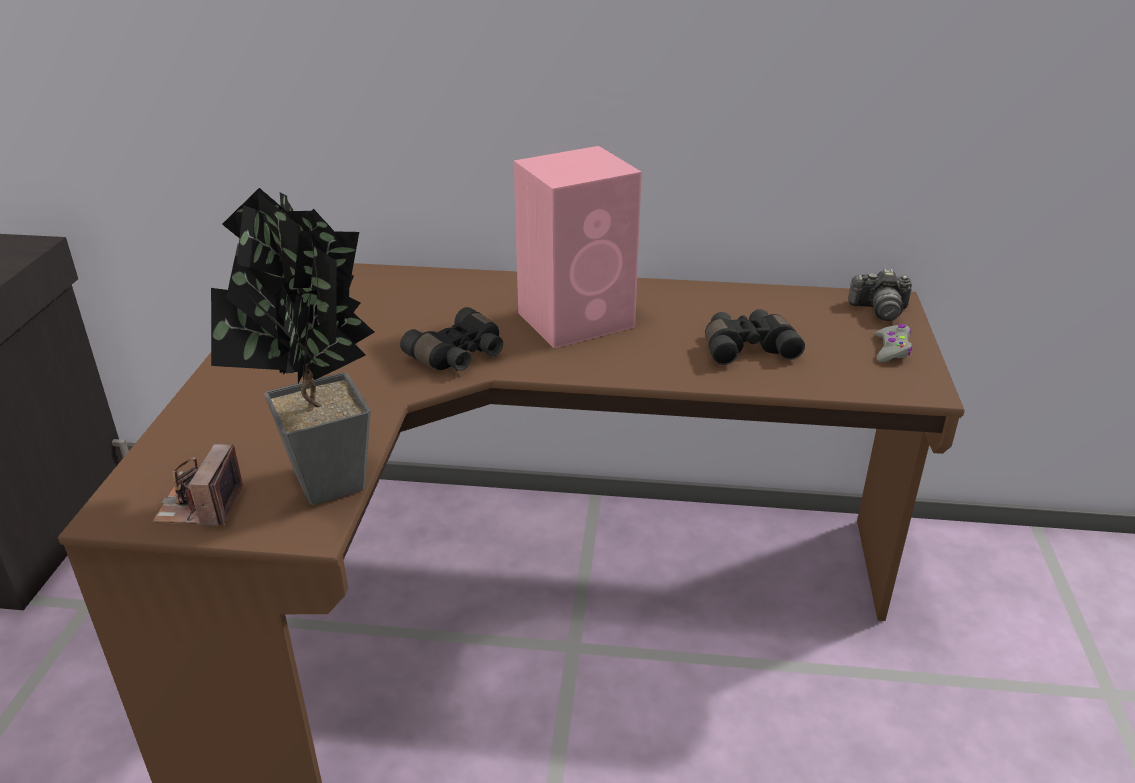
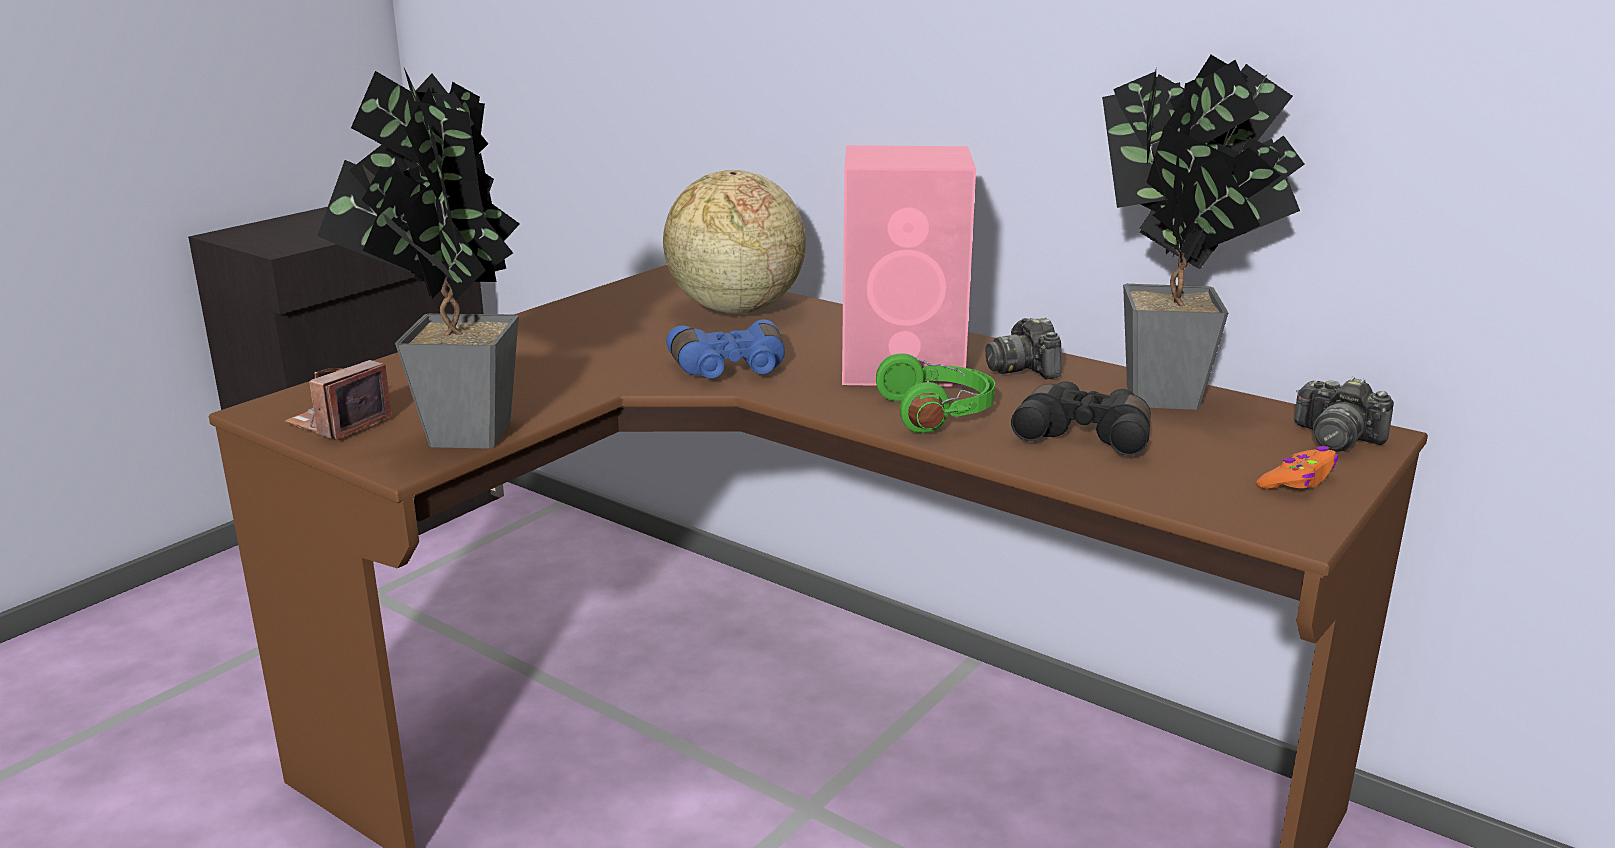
camera: 30 degrees right, 10 degrees down
black binoculars [400,307,503,371] -> blue binoculars [666,319,785,378]
grey game controller [875,324,912,362] -> orange game controller [1256,446,1338,489]
none -> globe [663,170,806,314]
none -> green headphones [876,354,995,433]
none -> camera [985,317,1062,379]
none -> potted plant [1102,55,1305,410]

